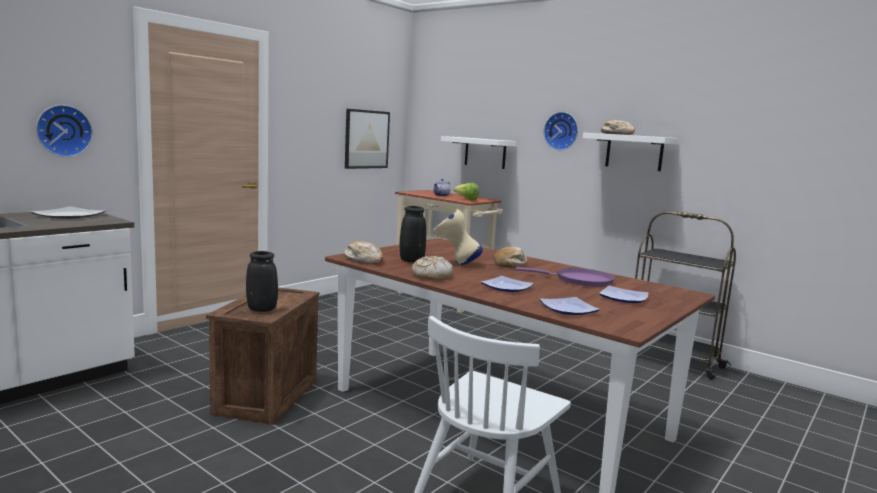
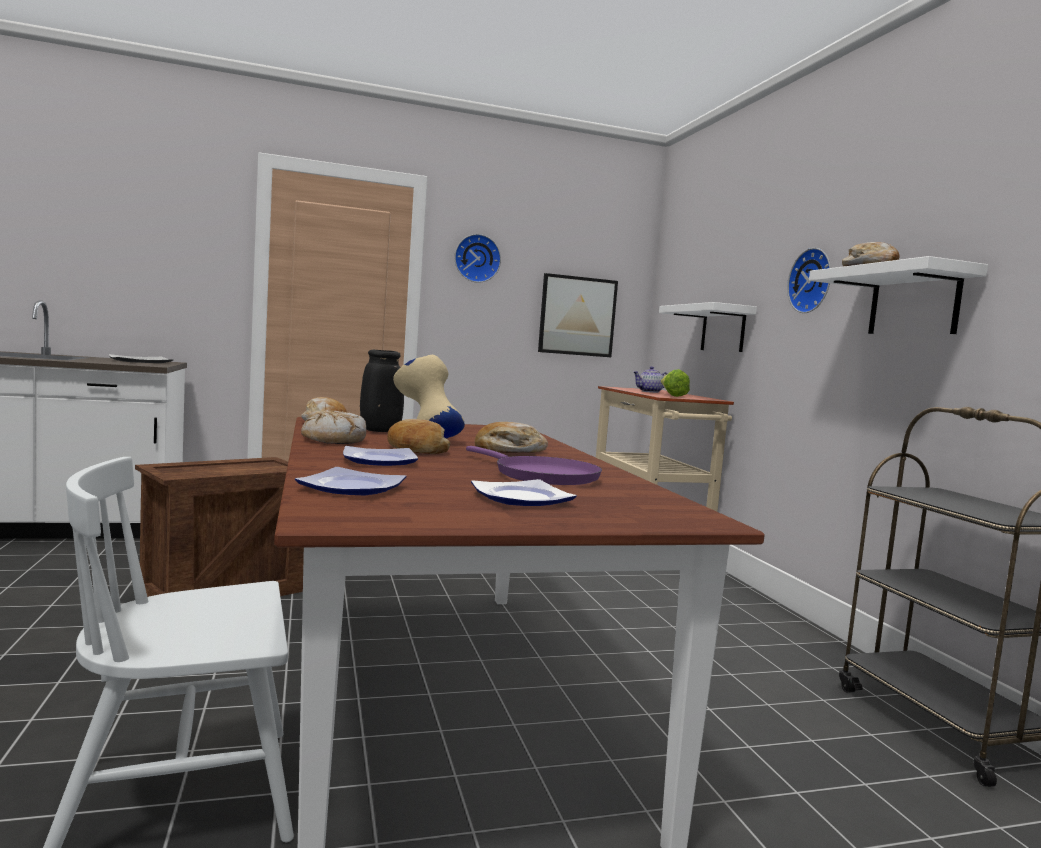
camera: 35 degrees right, 5 degrees down
wall clock [36,105,93,157] -> wall clock moved to [454,234,501,283]
black vase [246,251,278,312] -> none
none -> bread [387,419,450,454]

